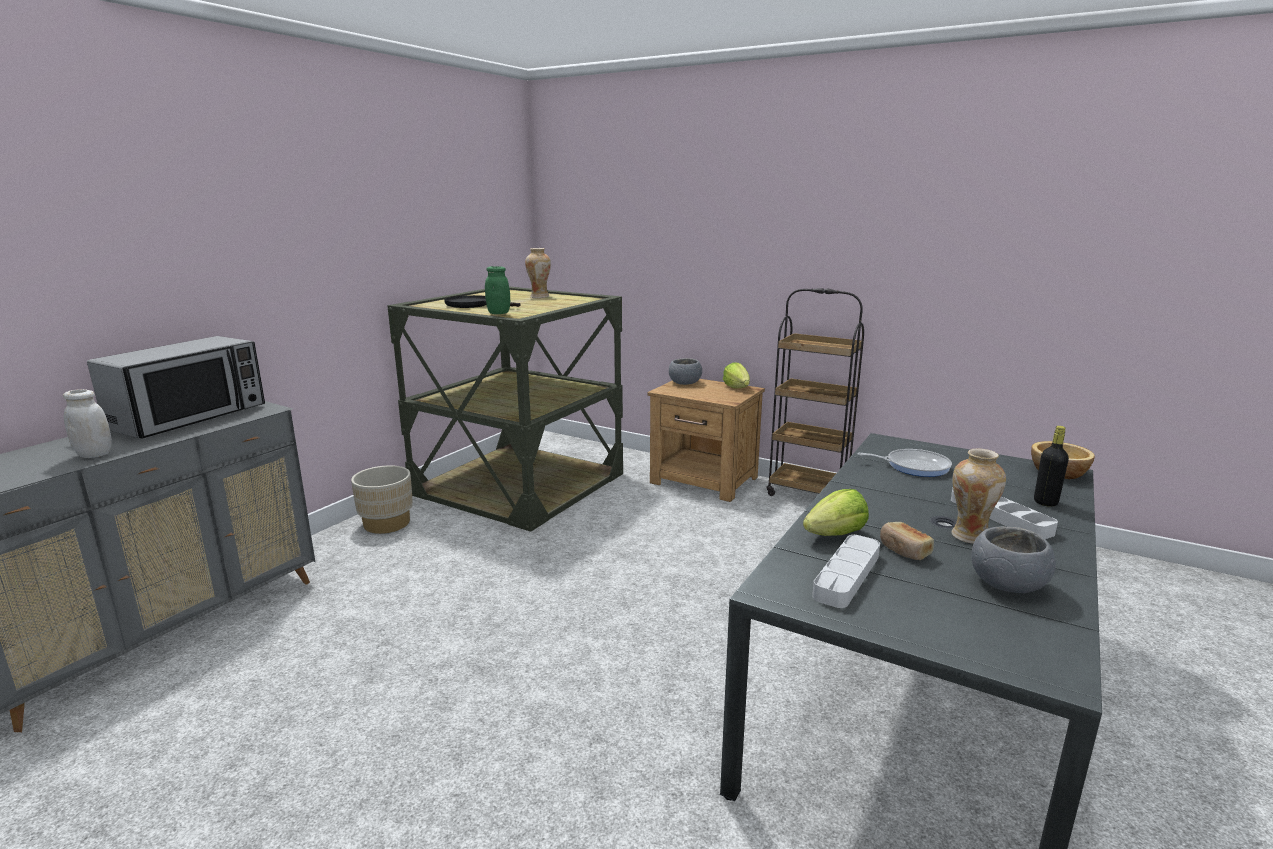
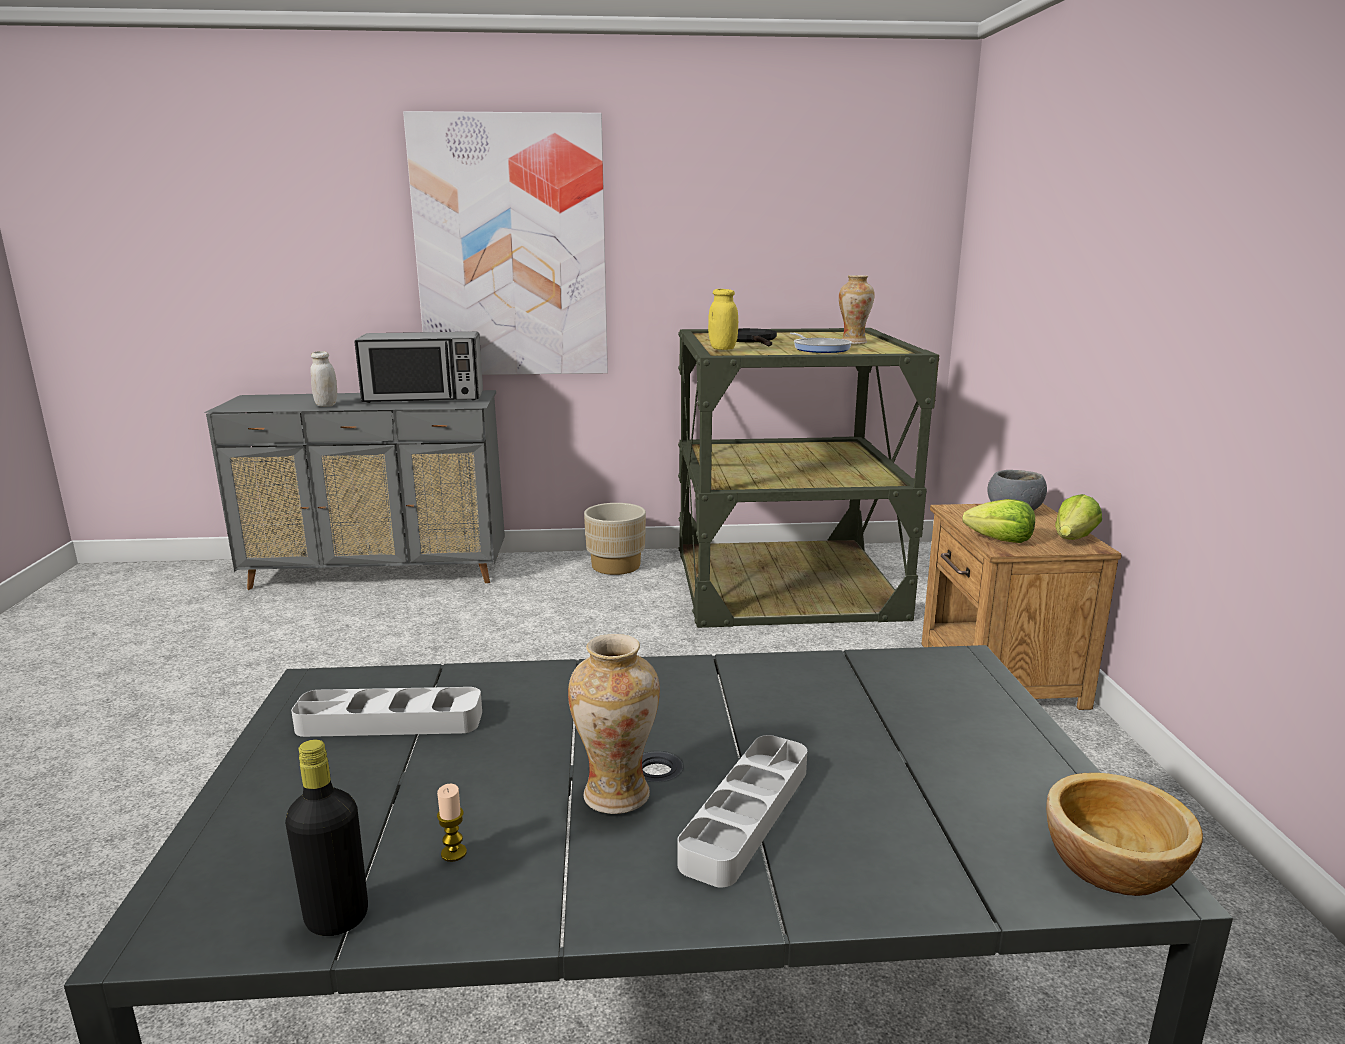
camera: 55 degrees right, 0 degrees up
green jar [485,266,510,314] -> yellow jar [708,289,738,350]
brown cart [766,288,864,496] -> none
lettuce [803,489,869,536] -> lettuce moved to [962,499,1035,543]
frying pan [857,449,952,477] -> frying pan moved to [790,333,852,353]
bread [880,522,934,560] -> none
grey bowl [971,526,1056,593] -> candle [437,784,467,862]
black bottle [1034,426,1069,507] -> black bottle moved to [285,740,368,936]
none -> picture [403,111,608,375]

